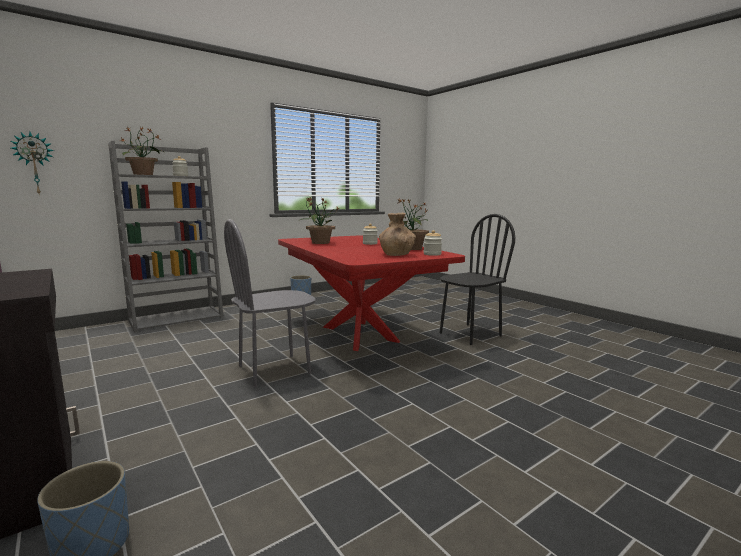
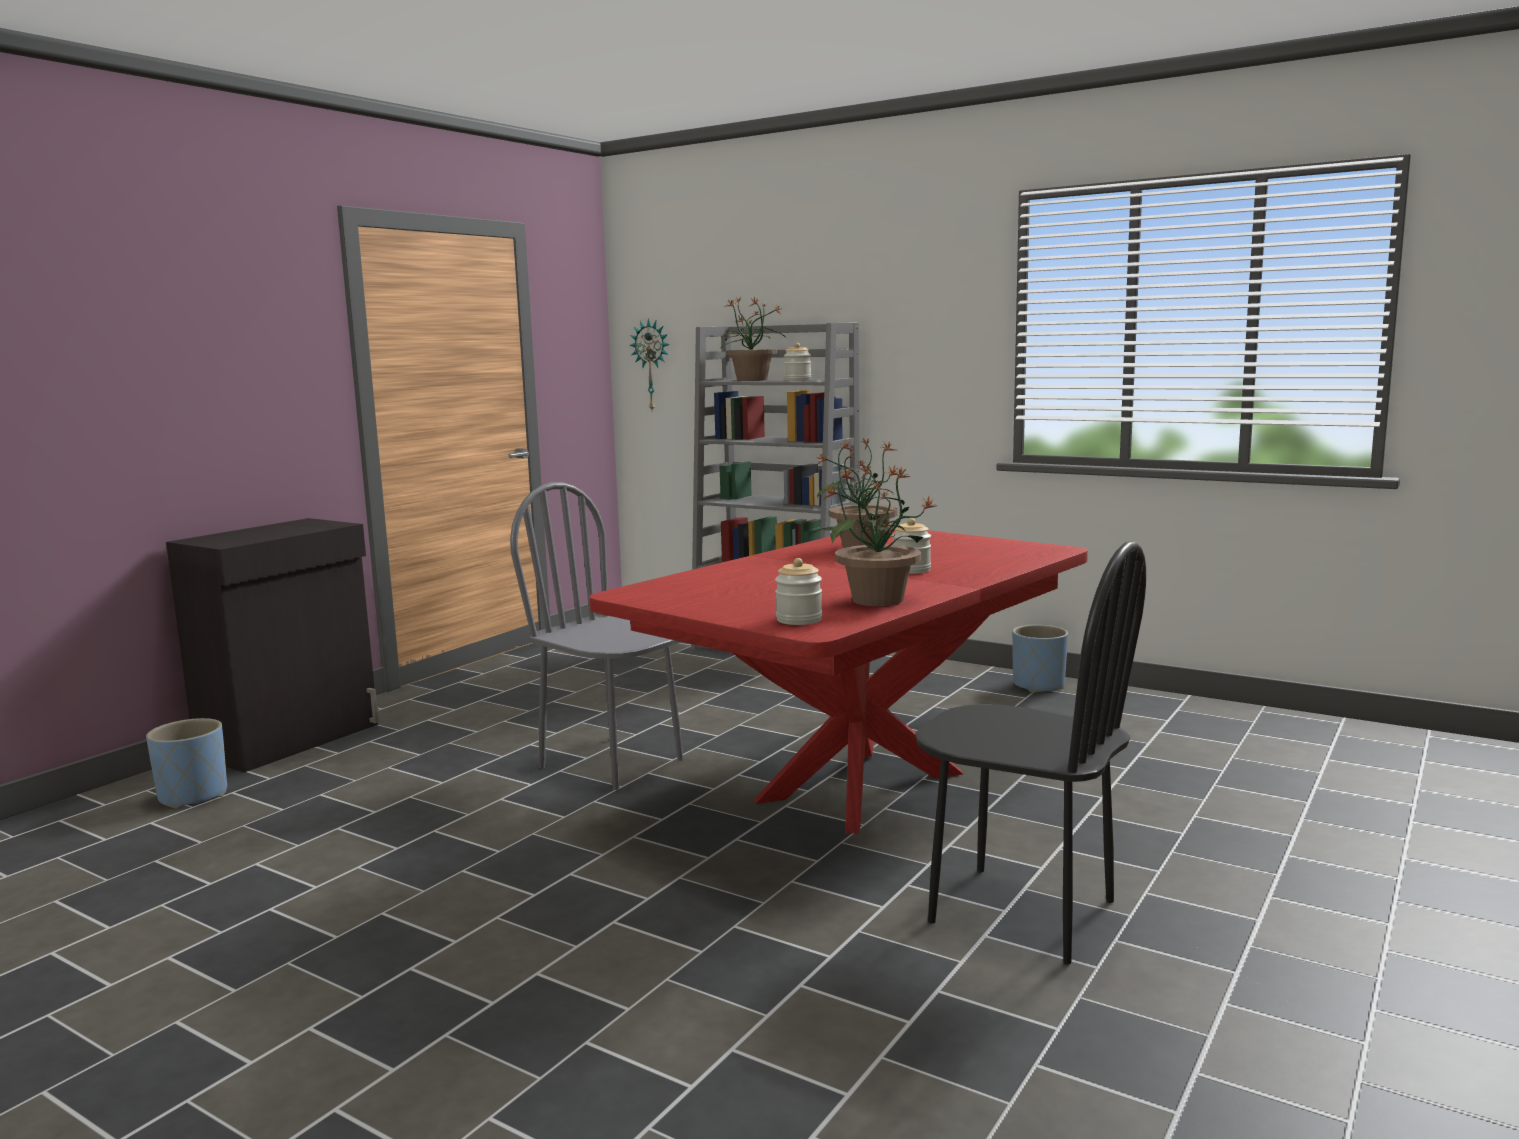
camera: 70 degrees right, 0 degrees up
brown vase [379,213,416,256] -> none

